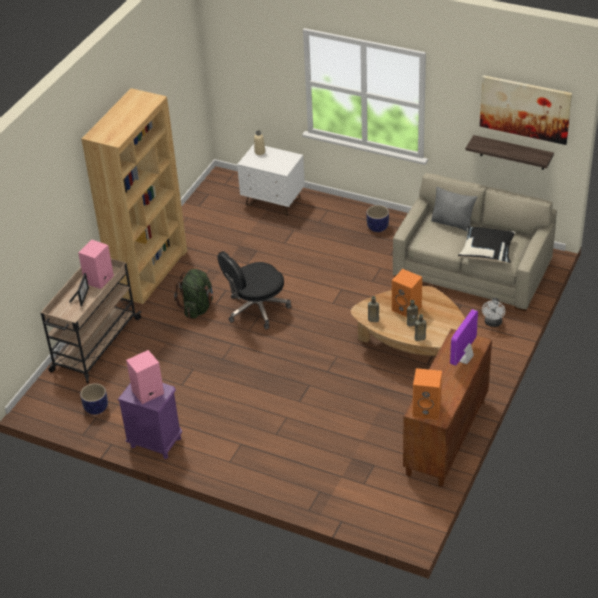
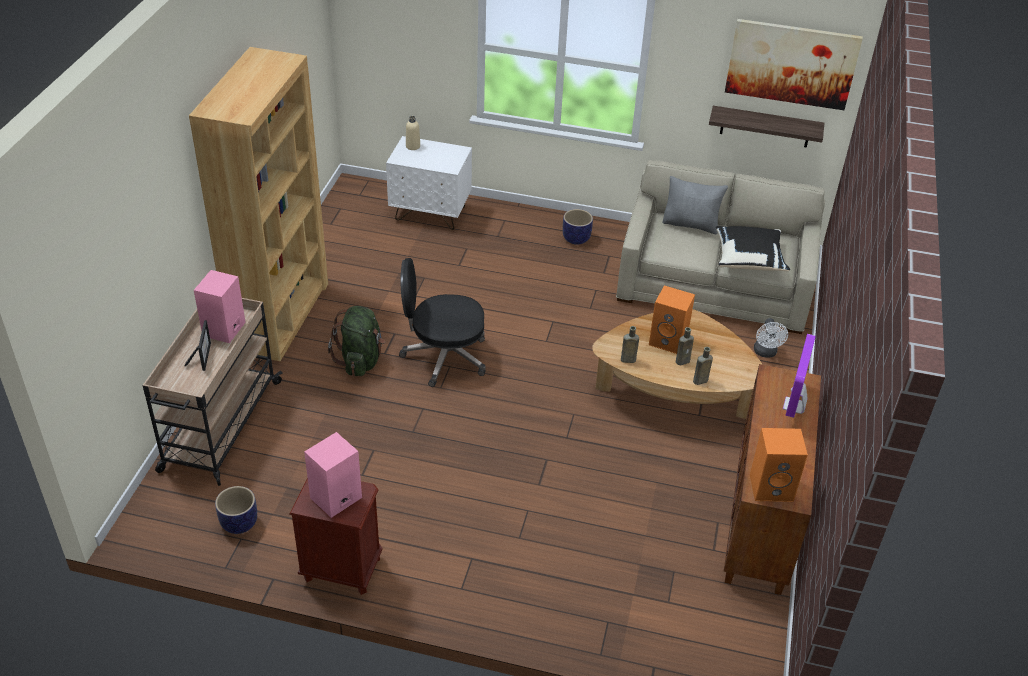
camera: 15 degrees left, 0 degrees up
purple nightstand [118,383,182,459] -> brown nightstand [289,478,382,595]
black office chair [217,251,291,329] -> black office chair turned 45 degrees clockwise [399,258,486,387]

